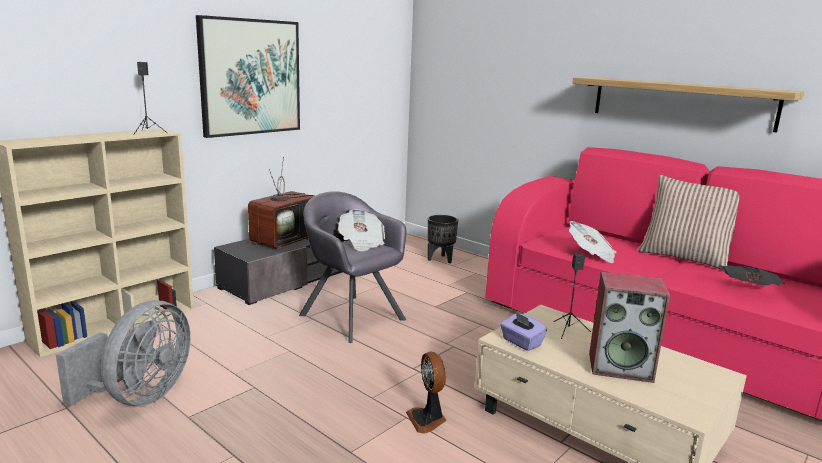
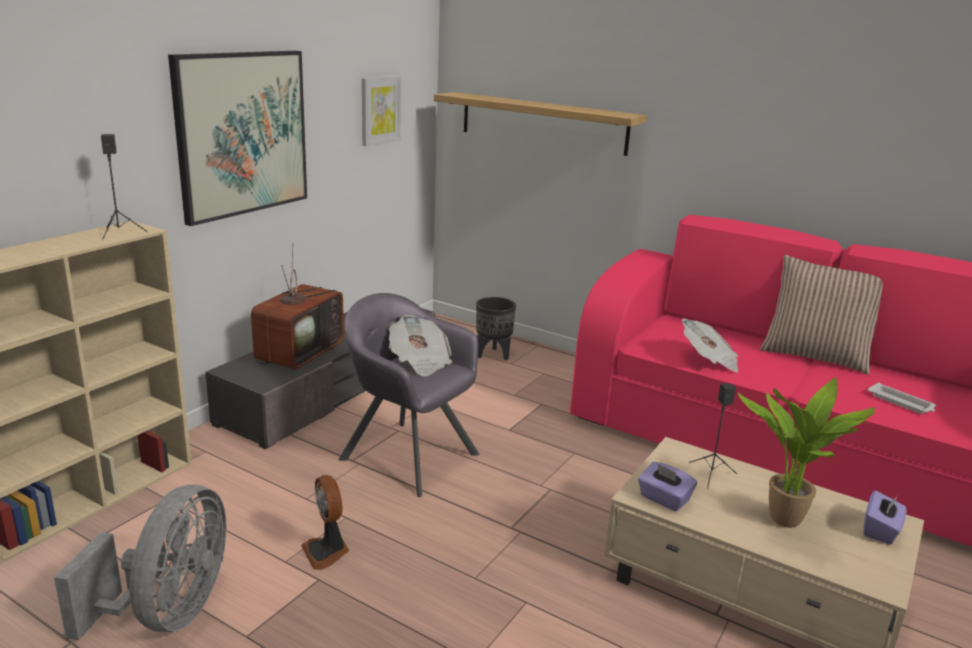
camera: 10 degrees left, 5 degrees up
fan [406,352,447,434] -> fan moved to [301,475,349,570]
shelf [572,77,804,132] -> shelf moved to [434,92,647,156]
speaker [589,272,670,383] -> potted plant [738,378,877,528]
newspaper [720,266,785,286] -> white tray [867,383,936,414]
none -> picture [362,75,401,146]
none -> purple tissue box [863,490,907,545]

